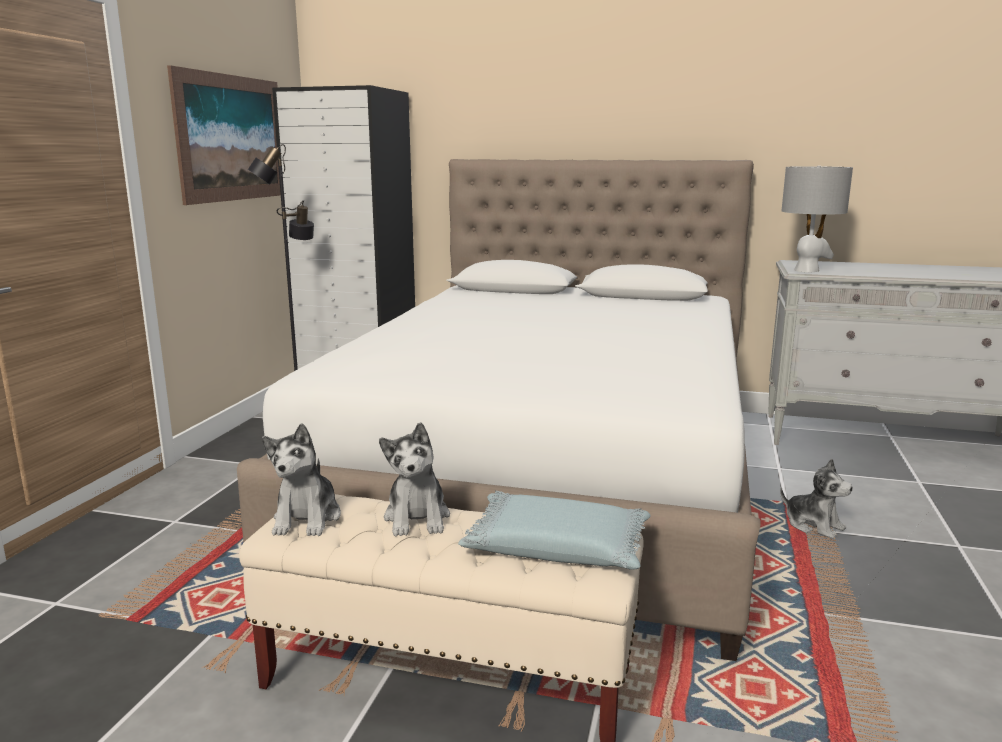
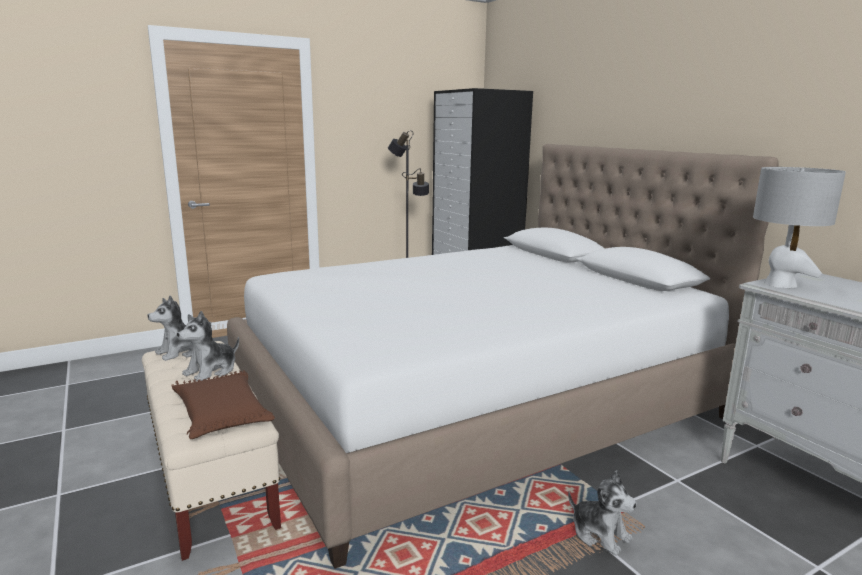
camera: 45 degrees right, 0 degrees up
picture [167,65,281,205] -> none
blue pillow [458,491,651,570] -> brown pillow [172,370,275,439]
plush toy [780,459,853,539] -> plush toy turned 45 degrees counterclockwise [568,470,637,555]

